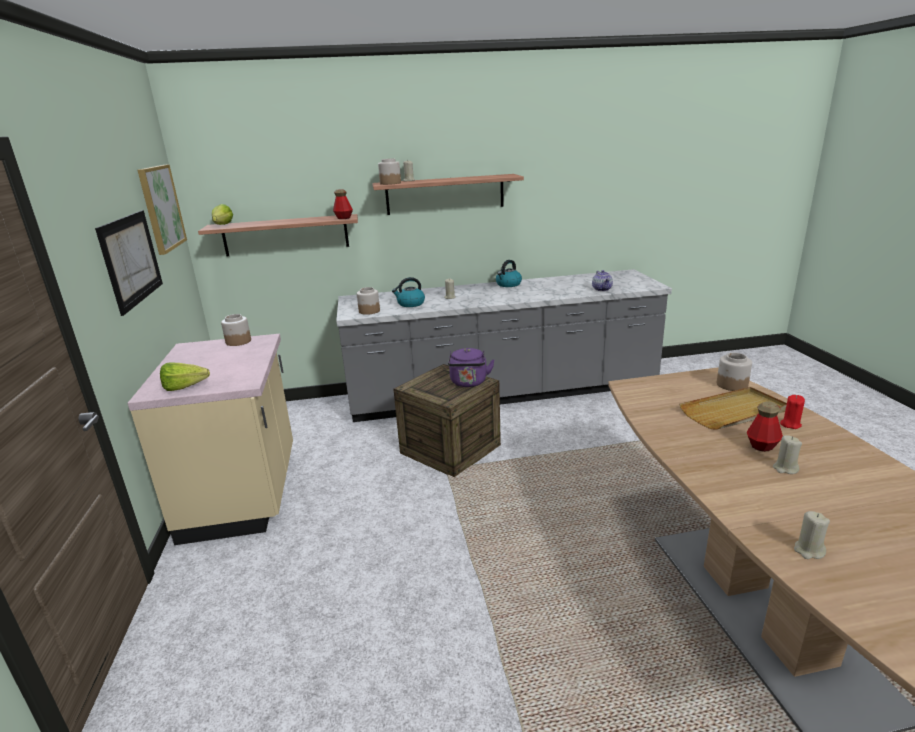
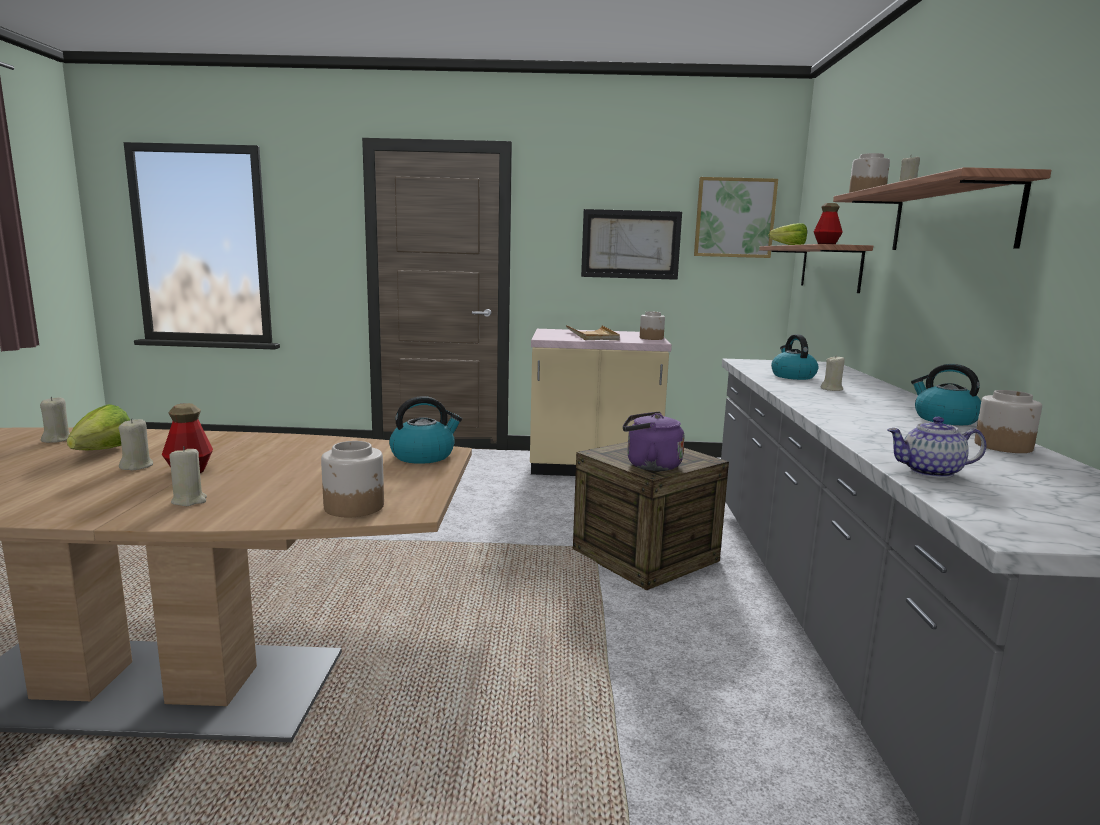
camera: 100 degrees right, 10 degrees down
lettuce [160,362,210,391] -> lettuce moved to [67,404,130,450]
jar [357,287,380,315] -> jar moved to [975,390,1042,453]
beige tray [680,387,787,430] -> beige tray moved to [566,325,620,340]
red candle [780,395,805,429] -> beige candle [169,446,207,506]
none -> kettle [389,396,462,464]

